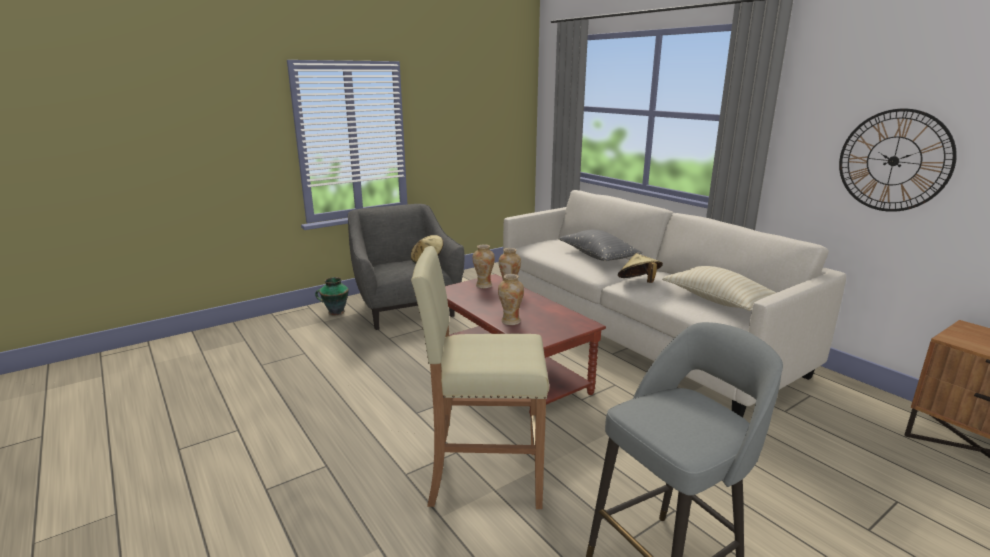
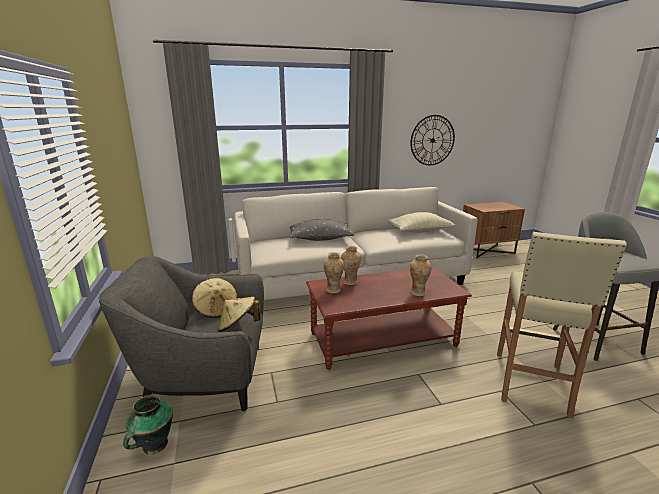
camera: 70 degrees left, 0 degrees up
beige hat [618,253,663,283] -> beige hat moved to [218,297,260,332]

